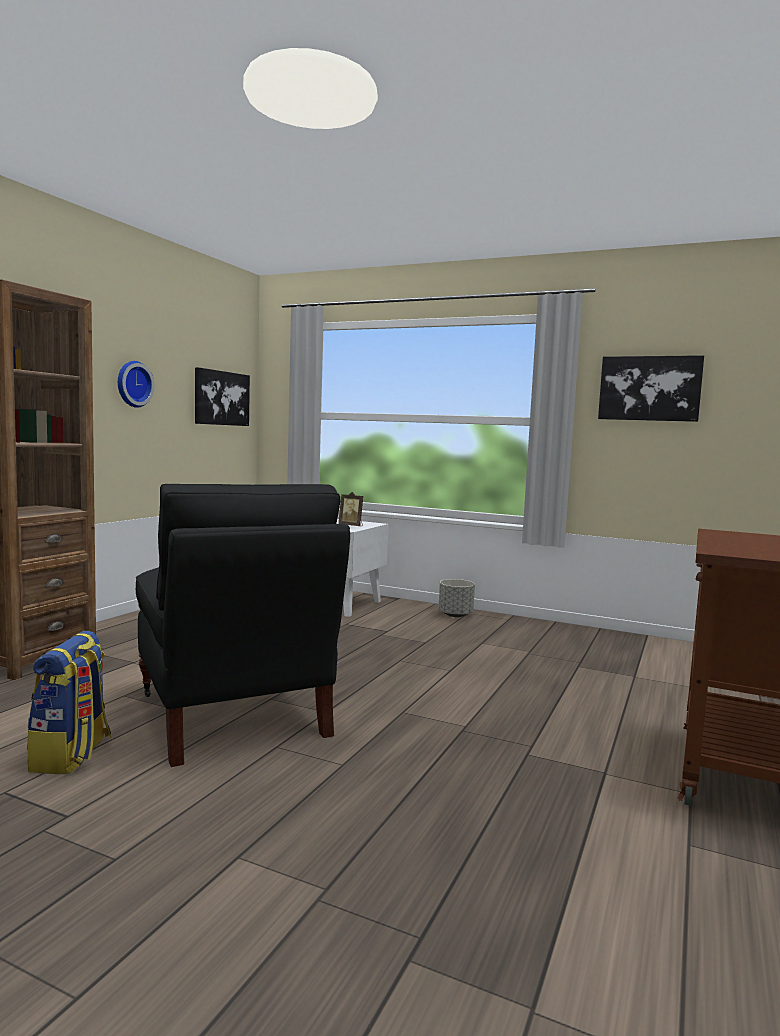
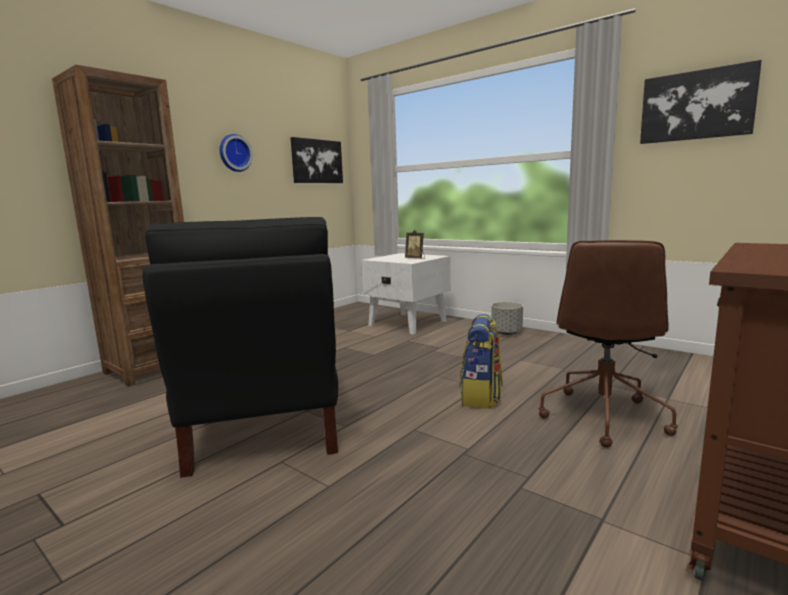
camera: 15 degrees right, 5 degrees up
backpack [27,631,112,774] -> backpack moved to [459,314,502,409]
none -> brown office chair [539,240,678,448]

